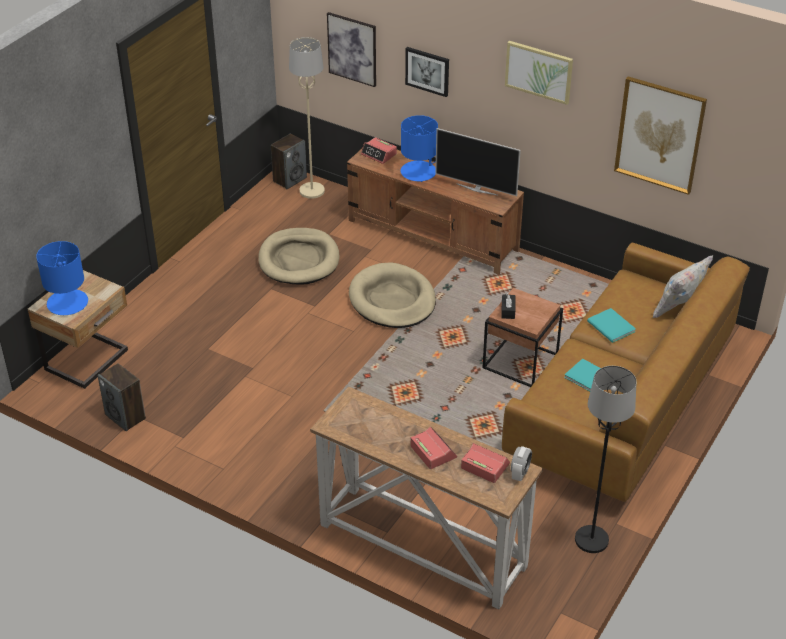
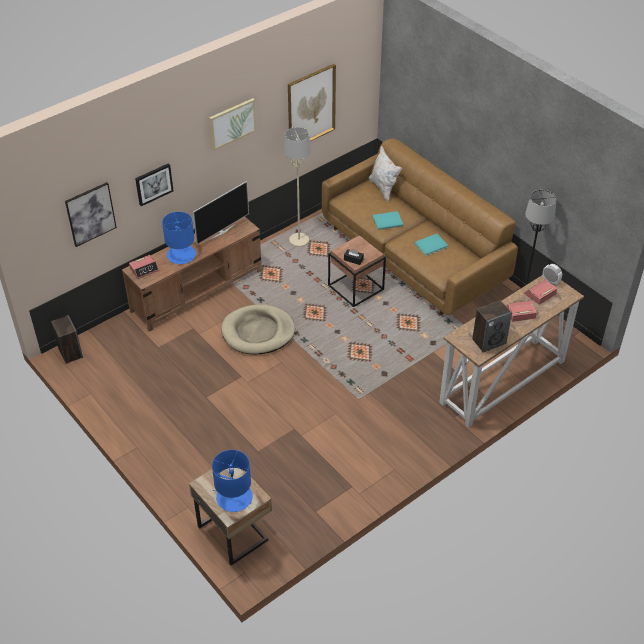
camera: 70 degrees left, 5 degrees up
speaker [98,363,146,431] -> speaker moved to [472,300,512,352]
beige dog bed [258,228,340,285] -> none
beige floor lamp [289,37,325,199] -> beige floor lamp moved to [284,127,311,247]

